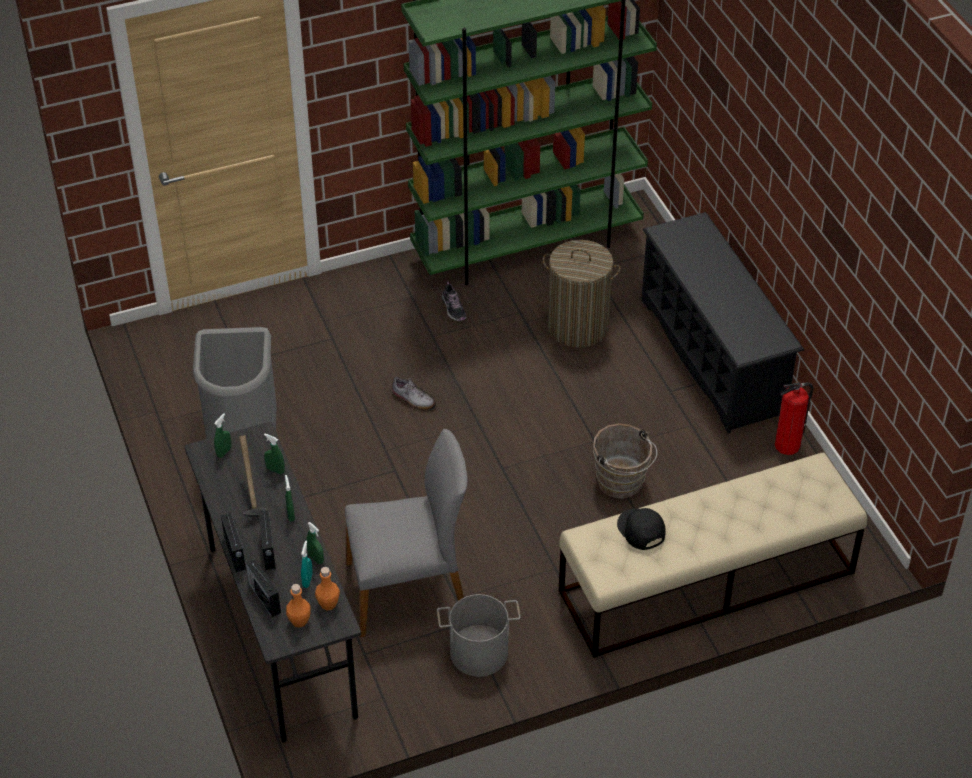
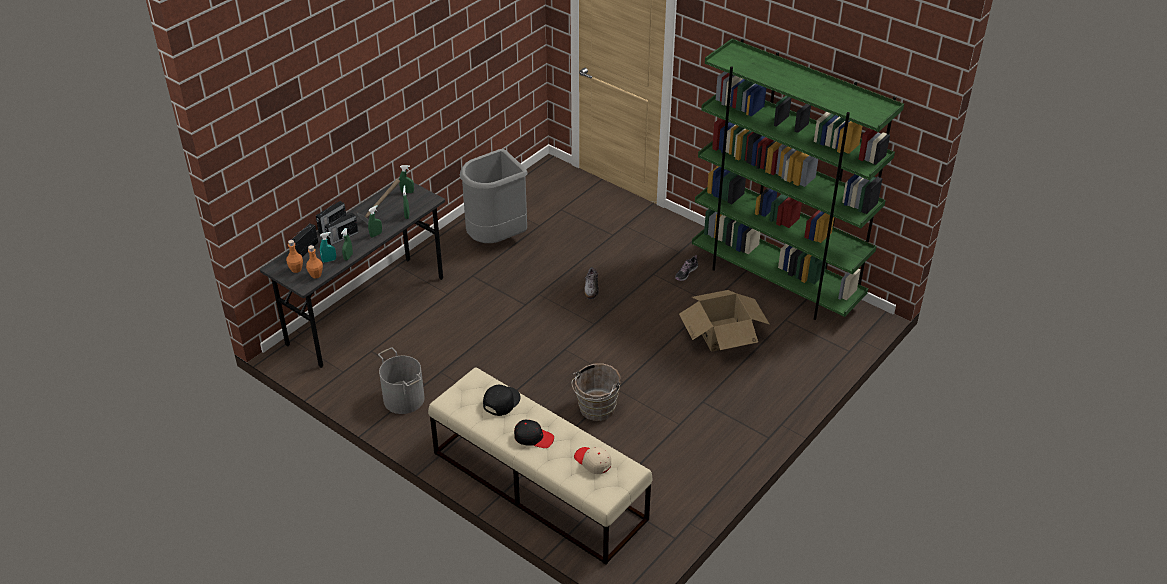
camera: 60 degrees right, 5 degrees down
grey chair [345,429,467,638] -> none
laundry basket [543,240,621,348] -> cardboard box [679,290,770,352]
black shoe rack [641,212,804,433] -> none
fire extinguisher [775,382,814,455] -> none
none -> black cap [514,420,554,448]
none -> beige cap [574,447,611,474]

